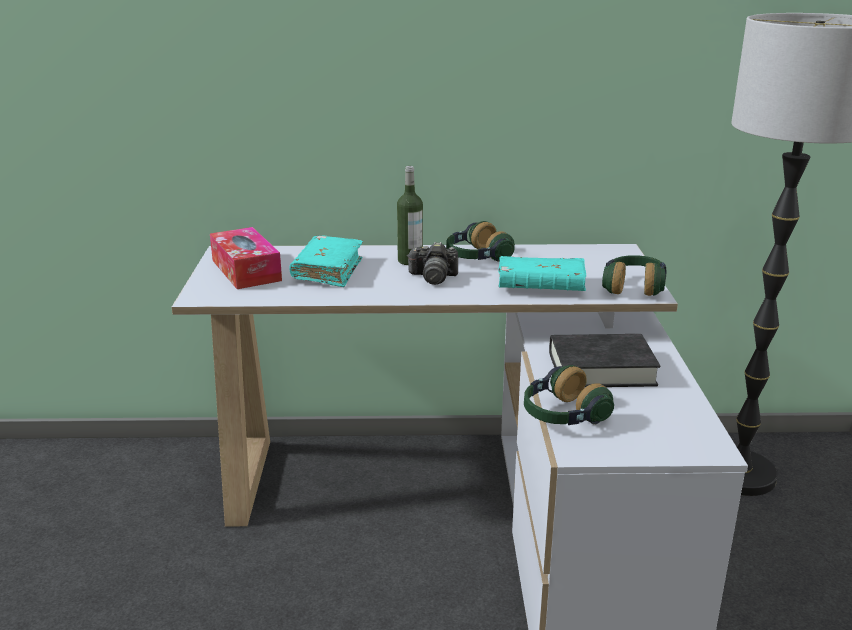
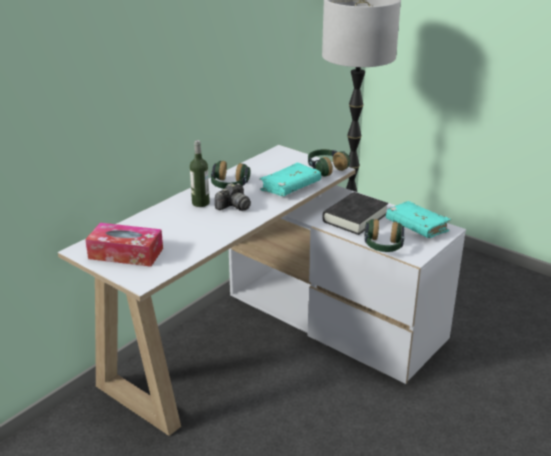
camera: 50 degrees left, 5 degrees up
turquoise book [289,235,363,287] -> turquoise book moved to [386,201,451,238]

